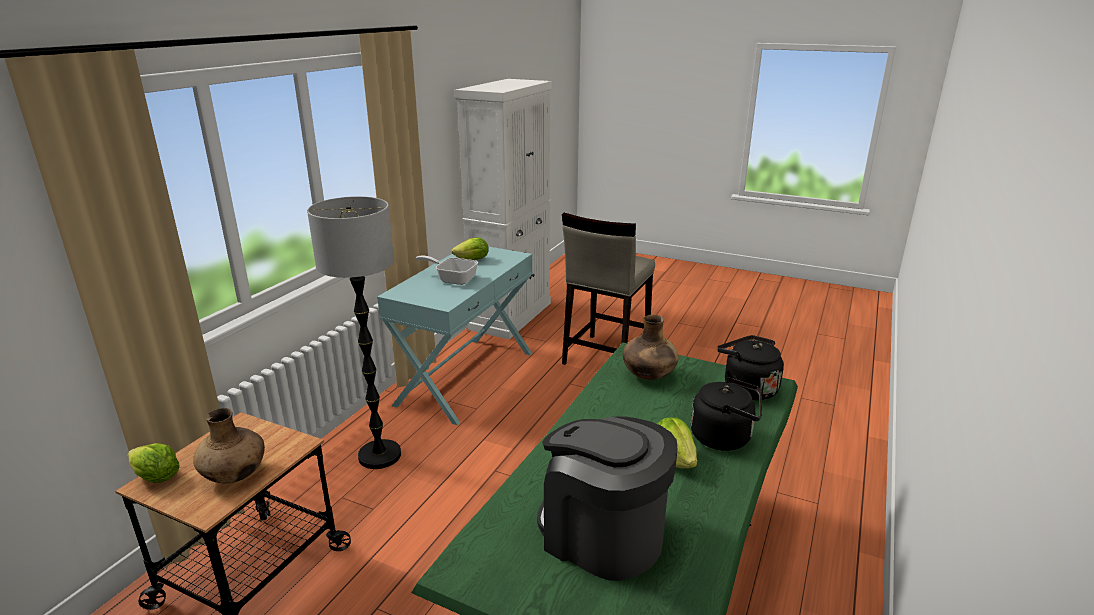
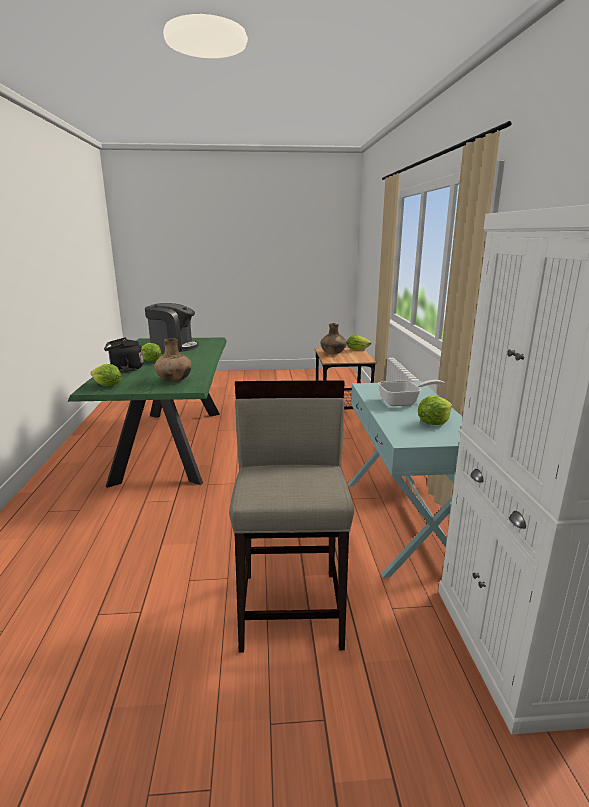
camera: 150 degrees right, 5 degrees down
floor lamp [307,196,401,469] -> none
black kettle [717,335,784,400] -> lettuce [91,364,122,386]

